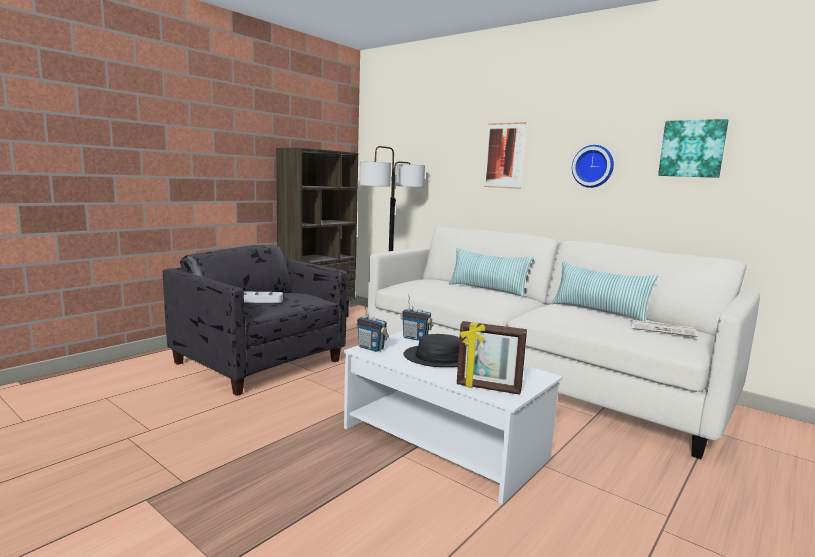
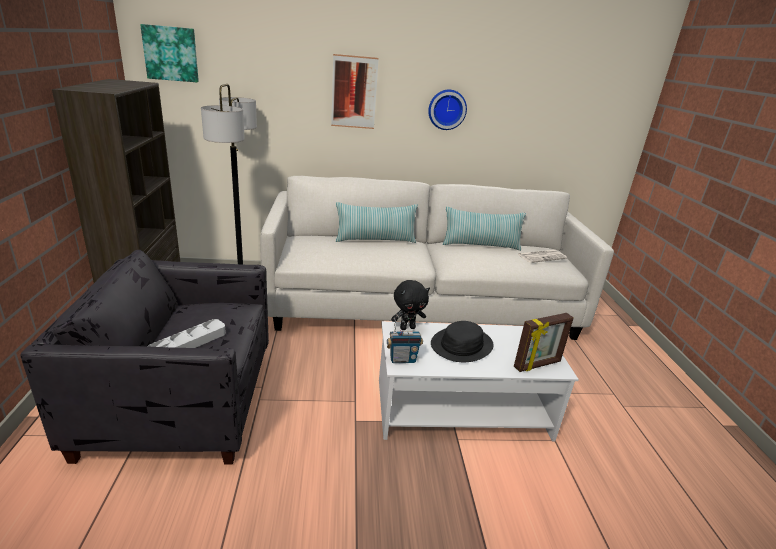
camera: 45 degrees left, 15 degrees up
radio [401,294,433,341] -> black plush toy [391,280,430,330]
picture [658,119,729,178] -> picture moved to [140,24,199,82]

